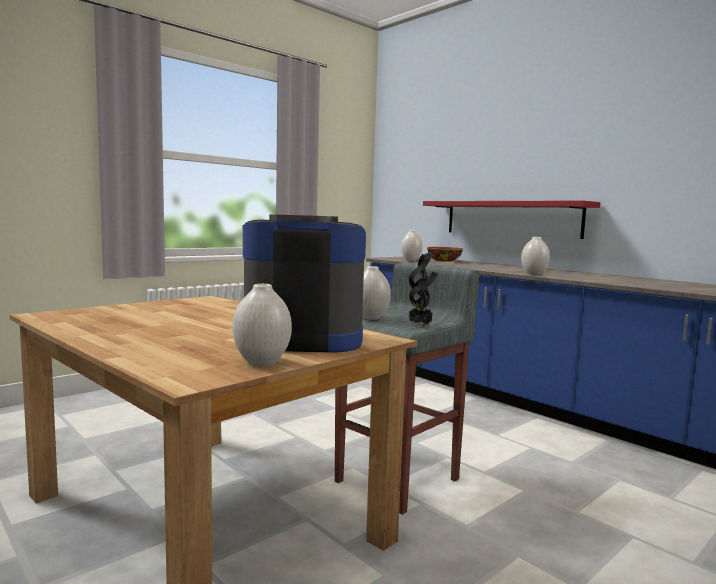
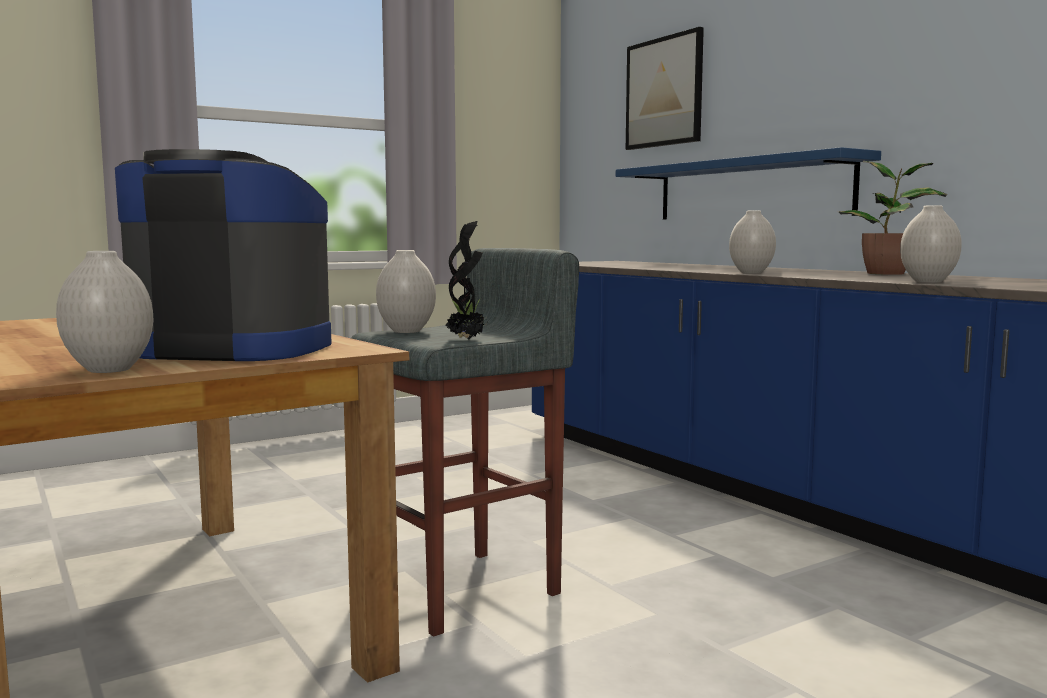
camera: 10 degrees right, 0 degrees up
white vase [401,230,423,261] -> white vase moved to [900,205,962,283]
red shelf [423,200,601,239] -> blue shelf [616,147,881,219]
bowl [427,247,463,262] -> none
none -> picture [626,27,704,150]
none -> potted plant [839,161,947,275]

